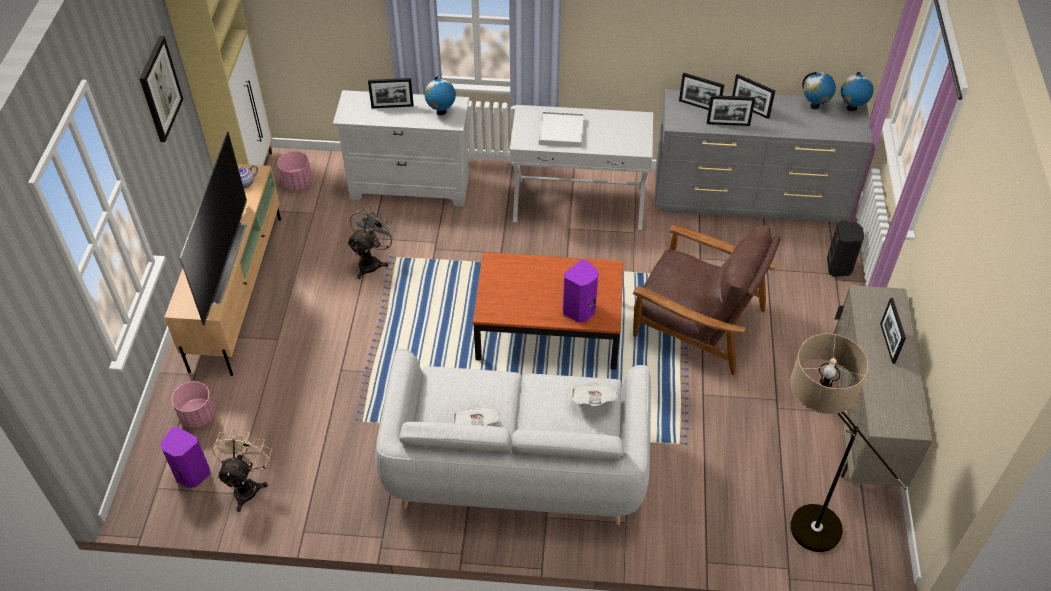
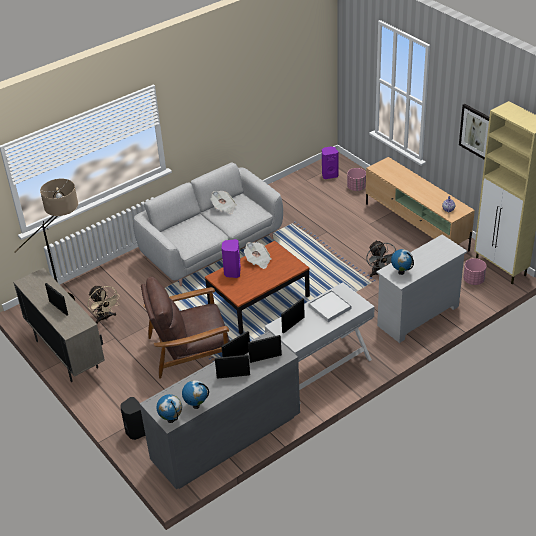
camera: 140 degrees right, 10 degrees down
television [180,131,247,326] -> none
beige fan [212,429,272,512] -> beige fan moved to [88,285,120,324]
picture frame [368,78,414,108] -> picture frame moved to [281,298,305,334]
newspaper [571,380,618,406] -> newspaper moved to [244,242,272,269]

